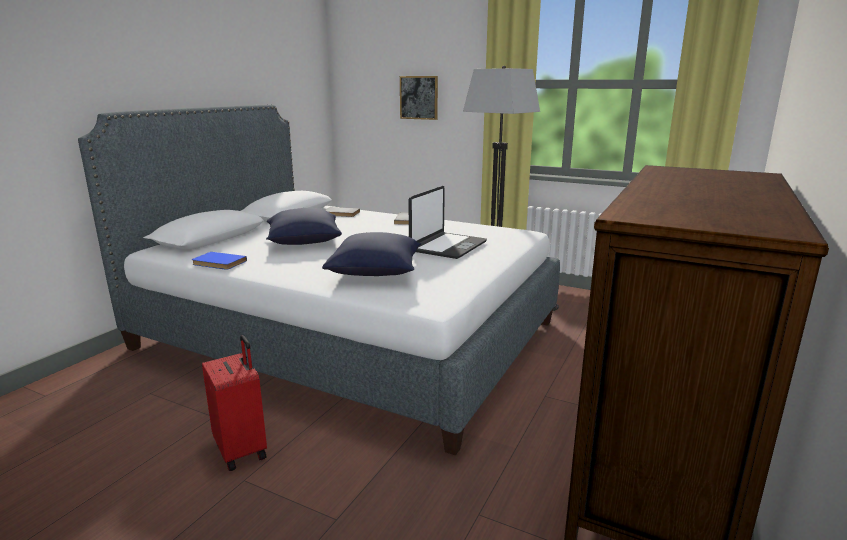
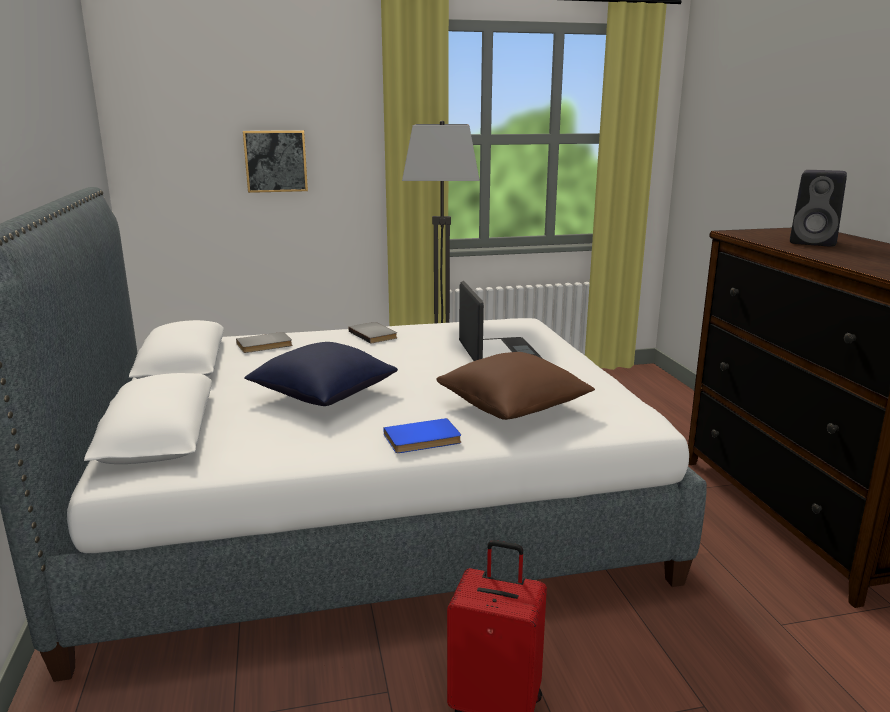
camera: 40 degrees left, 0 degrees up
blue book [192,252,247,270] -> blue book moved to [384,418,461,453]
blue pillow [322,232,421,276] -> brown pillow [436,352,595,420]
none -> black speaker [790,170,847,247]

